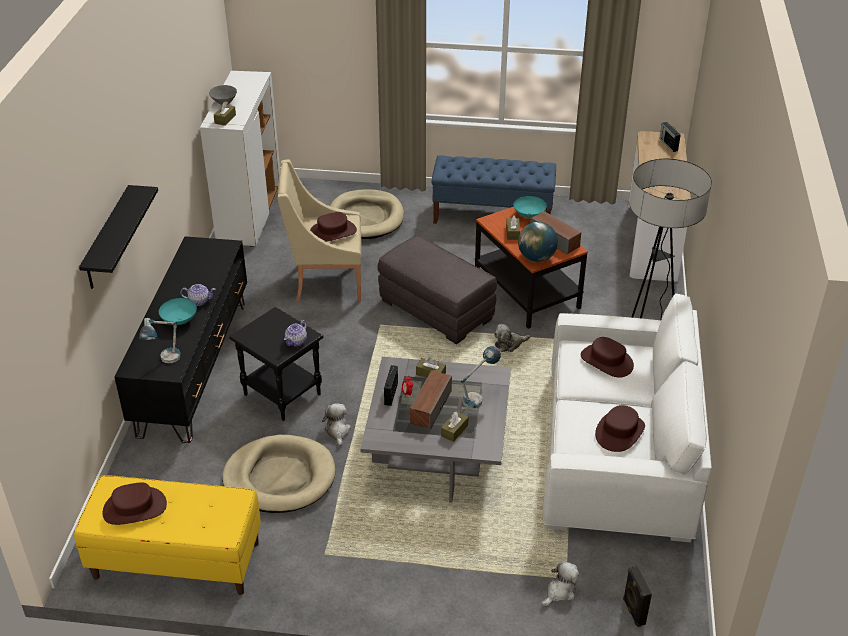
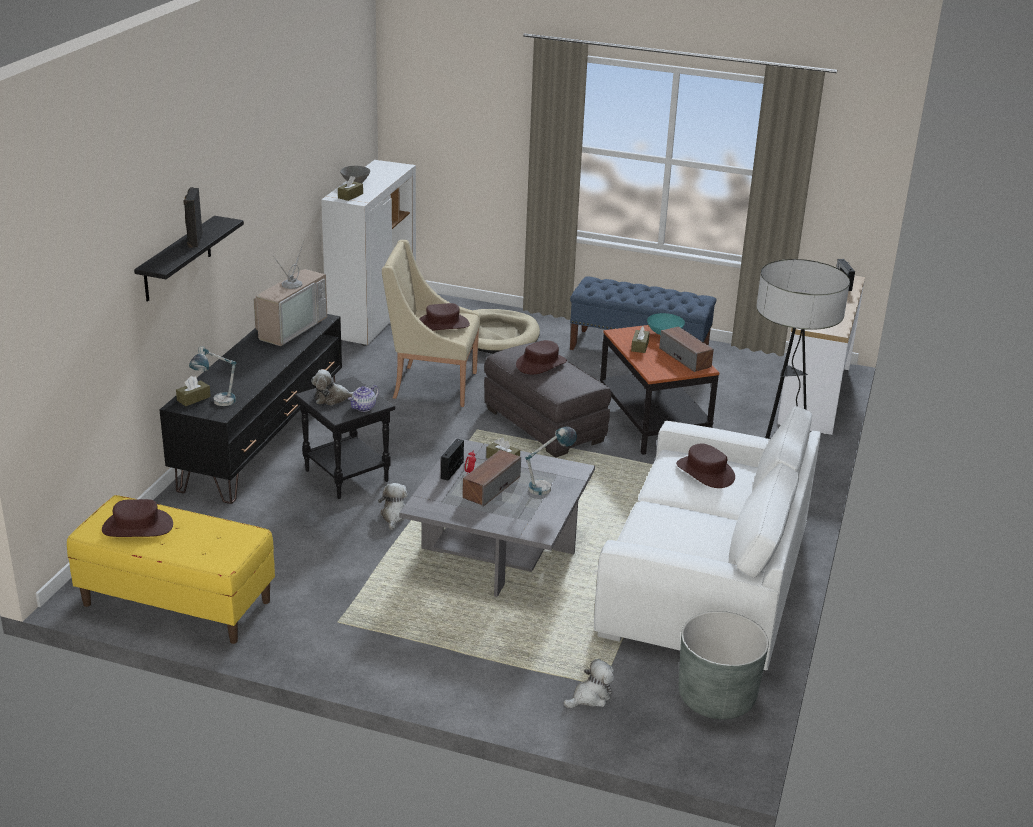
camera: 10 degrees right, 10 degrees down
turquoise bowl [159,298,197,325] -> none
teapot [180,284,216,306] -> none
beige dog bed [222,435,336,513] -> none
brown tissue box [441,411,469,442] -> brown tissue box moved to [176,376,211,406]
plush toy [494,324,530,352] -> plush toy moved to [311,369,355,405]
globe [518,222,558,262] -> none
brown hat [595,405,645,452] -> brown hat moved to [516,340,567,374]
black speaker [623,566,652,627] -> black speaker moved to [183,187,203,248]
none -> television [254,239,327,346]
none -> grey planter [679,611,769,719]

